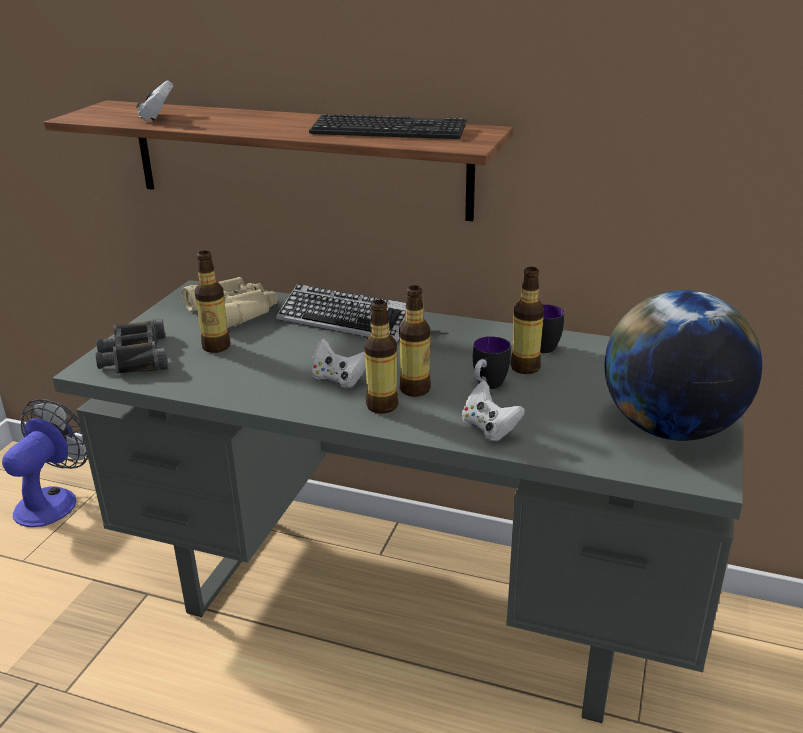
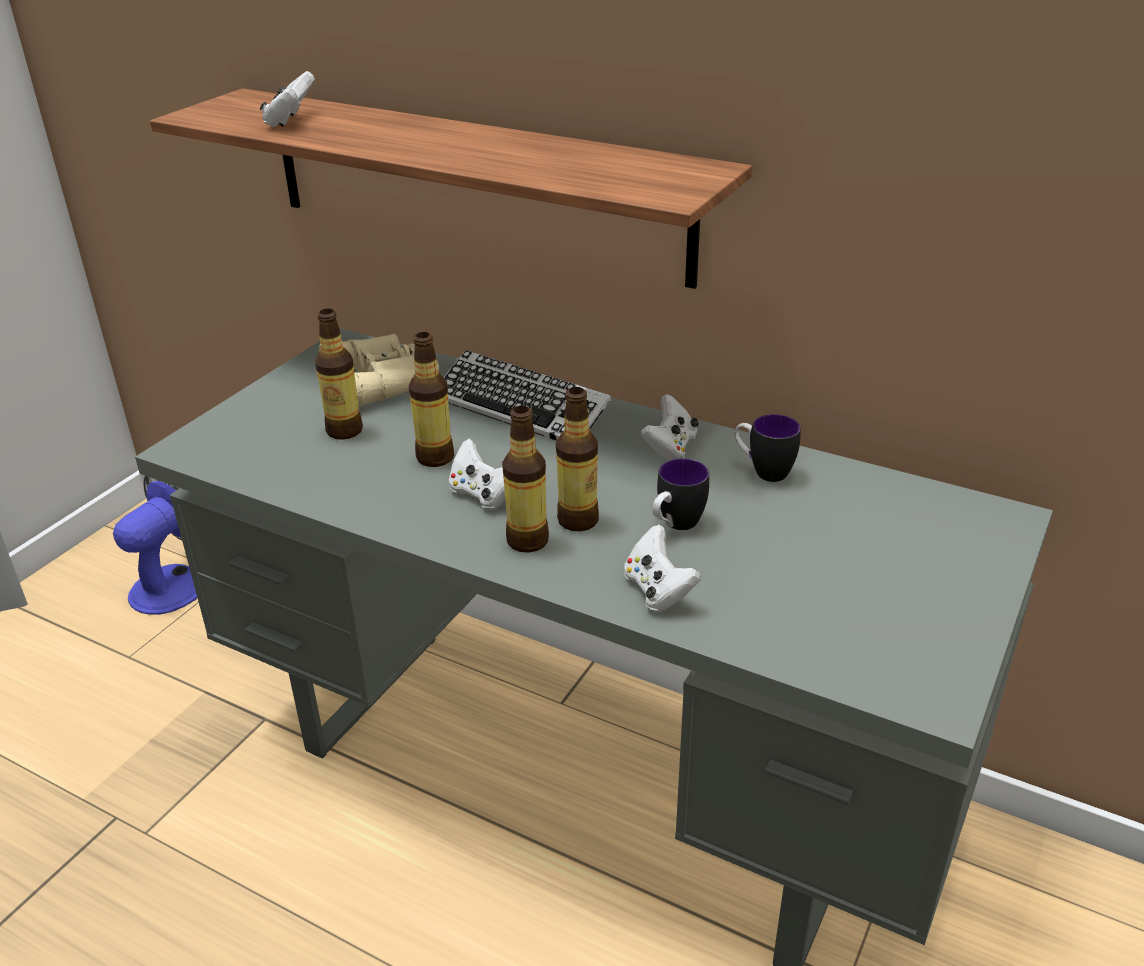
camera: 10 degrees right, 5 degrees up
black binoculars [96,318,168,374] -> none
keyboard [309,114,466,139] -> none
bottle [510,267,544,374] -> bottle moved to [409,332,454,467]
globe [604,290,762,441] -> none
none -> white game controller [640,394,699,461]

